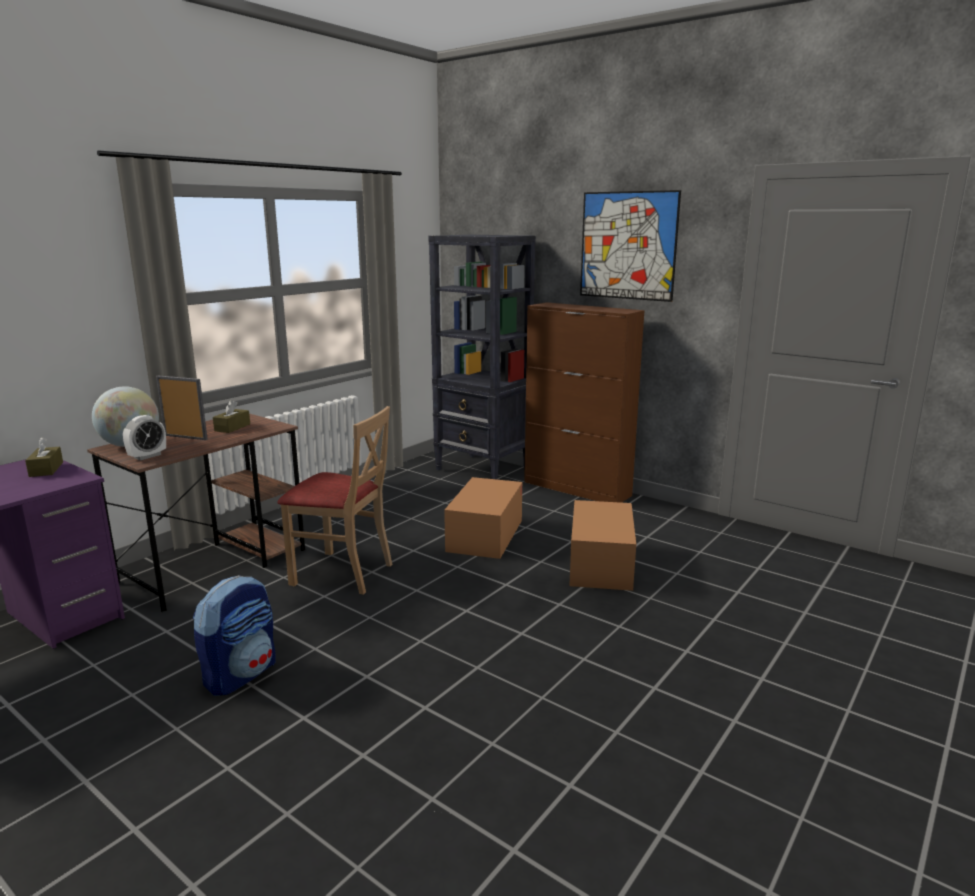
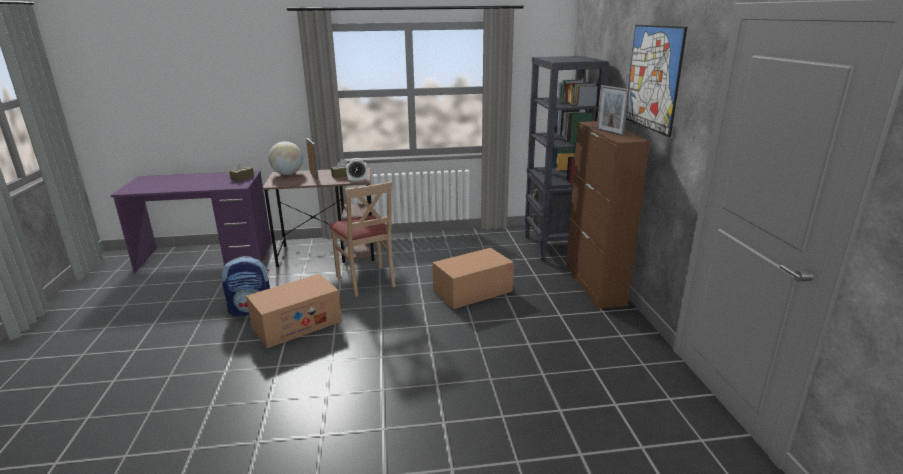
camera: 45 degrees right, 5 degrees up
alarm clock [123,415,166,460] -> alarm clock moved to [346,158,368,182]
cardboard box [569,500,636,591] -> cardboard box moved to [246,274,342,348]
none -> picture frame [597,85,630,136]

